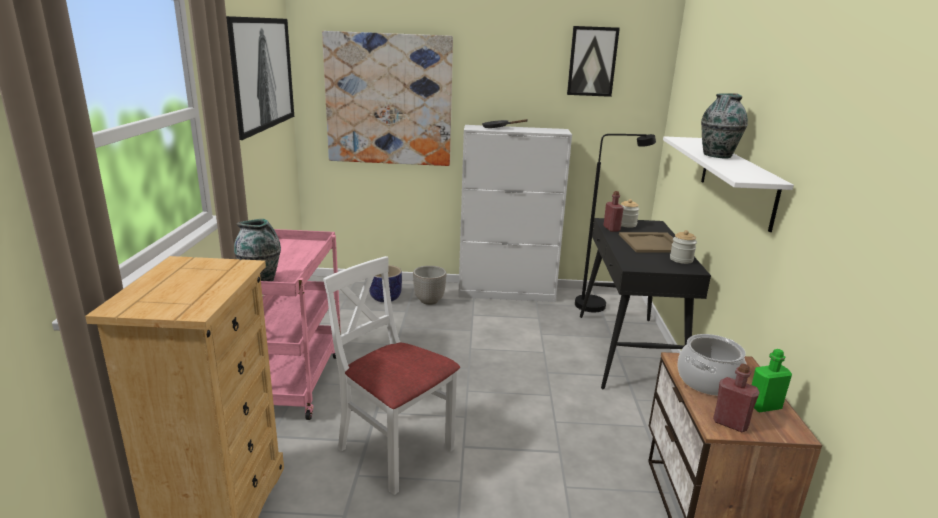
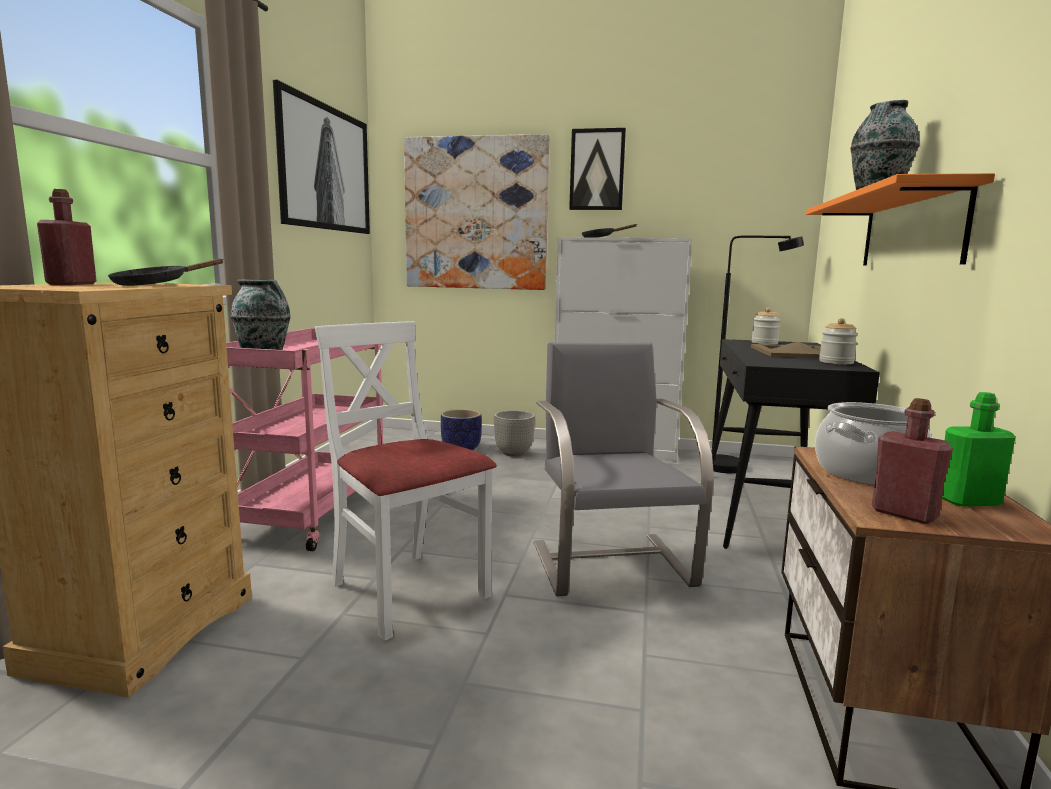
camera: 10 degrees right, 10 degrees down
picture [567,26,620,97] -> picture moved to [569,128,626,210]
red bottle [603,191,624,232] -> red bottle moved to [37,189,97,285]
white shelf [663,136,794,232] -> orange shelf [806,173,995,266]
none -> black frying pan [108,259,224,286]
none -> grey chair [534,342,714,597]

